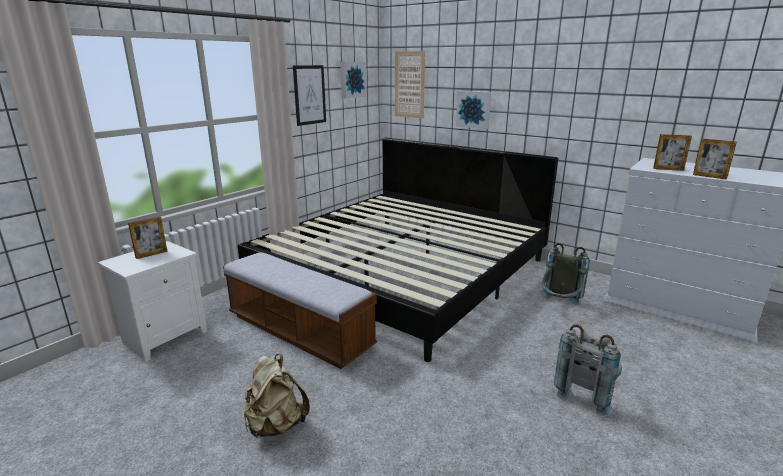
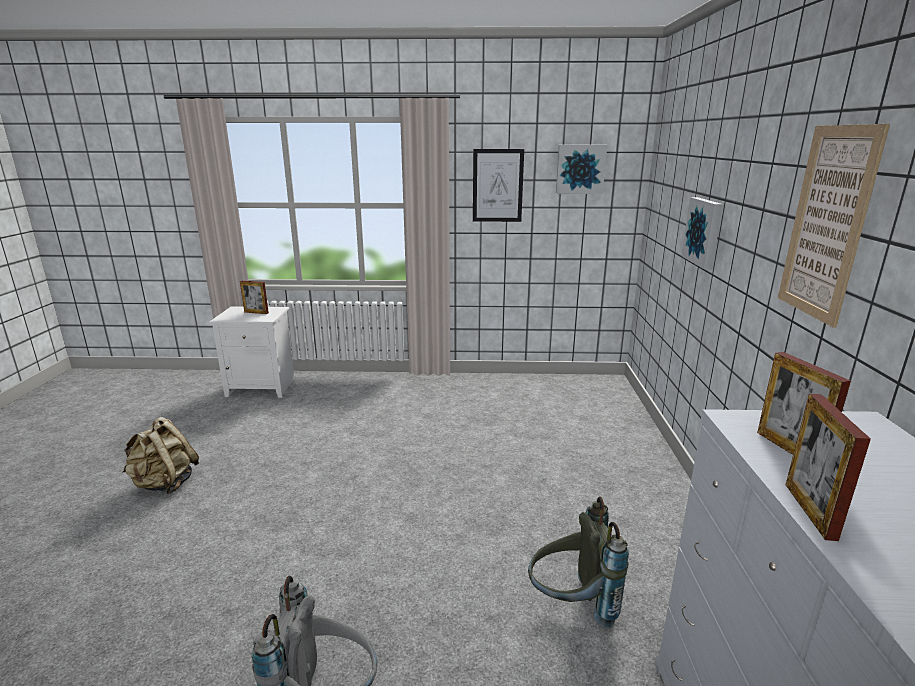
camera: 55 degrees right, 0 degrees up
bench [223,252,377,369] -> none
bed [238,137,558,362] -> none
picture [395,51,425,118] -> picture moved to [778,124,890,327]

